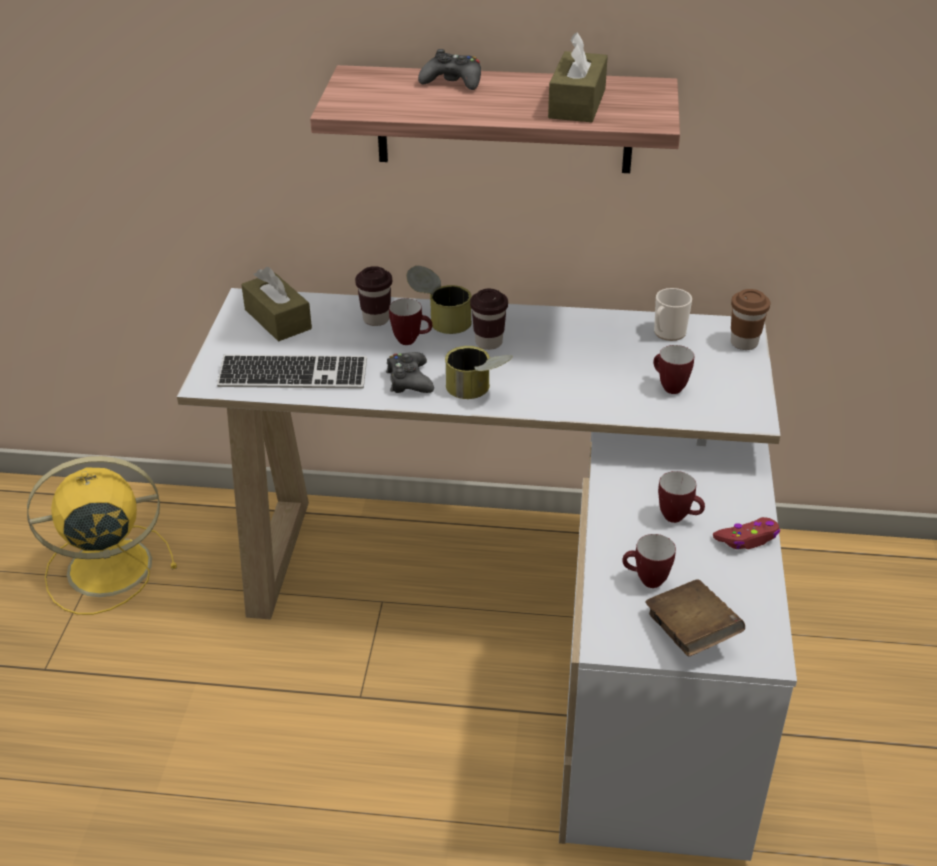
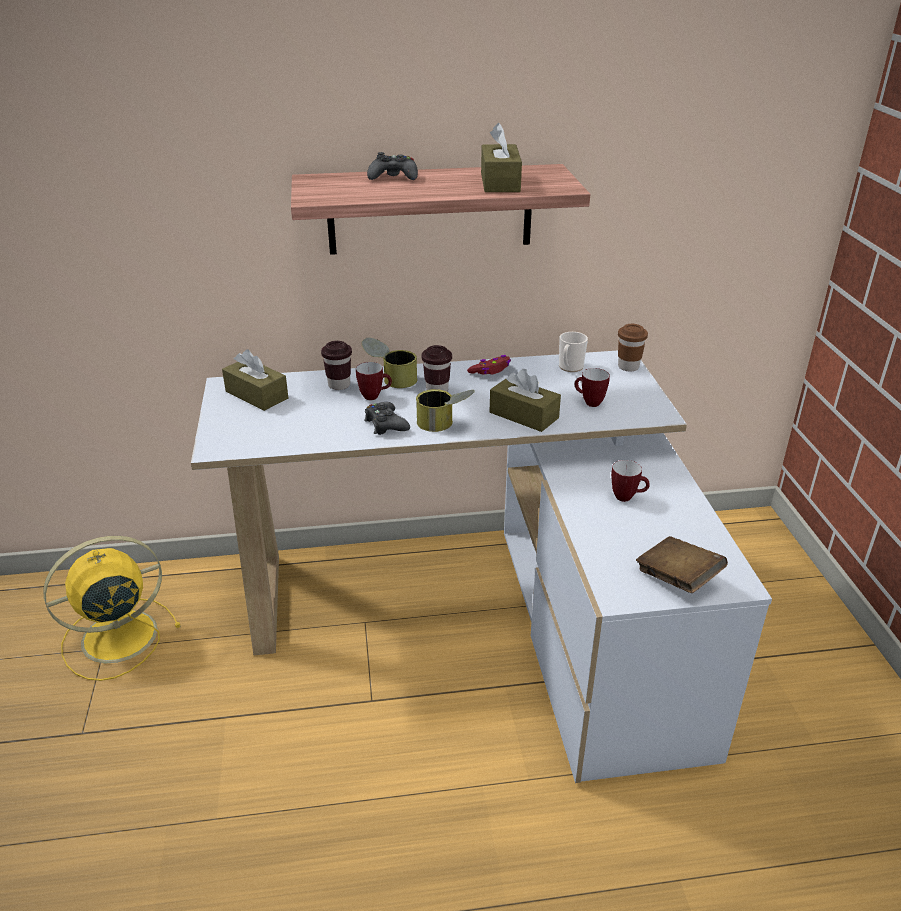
camera: 15 degrees left, 5 degrees down
keyboard [217,354,367,389] -> none
mug [622,534,676,588] -> none
red game controller [713,517,780,549] -> red game controller moved to [467,355,511,375]
none -> brown tissue box [490,369,561,432]

